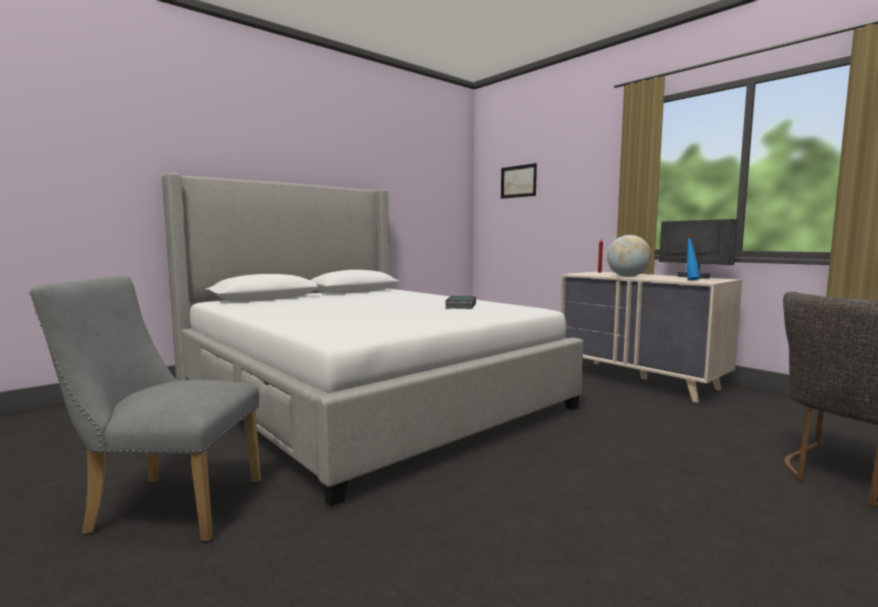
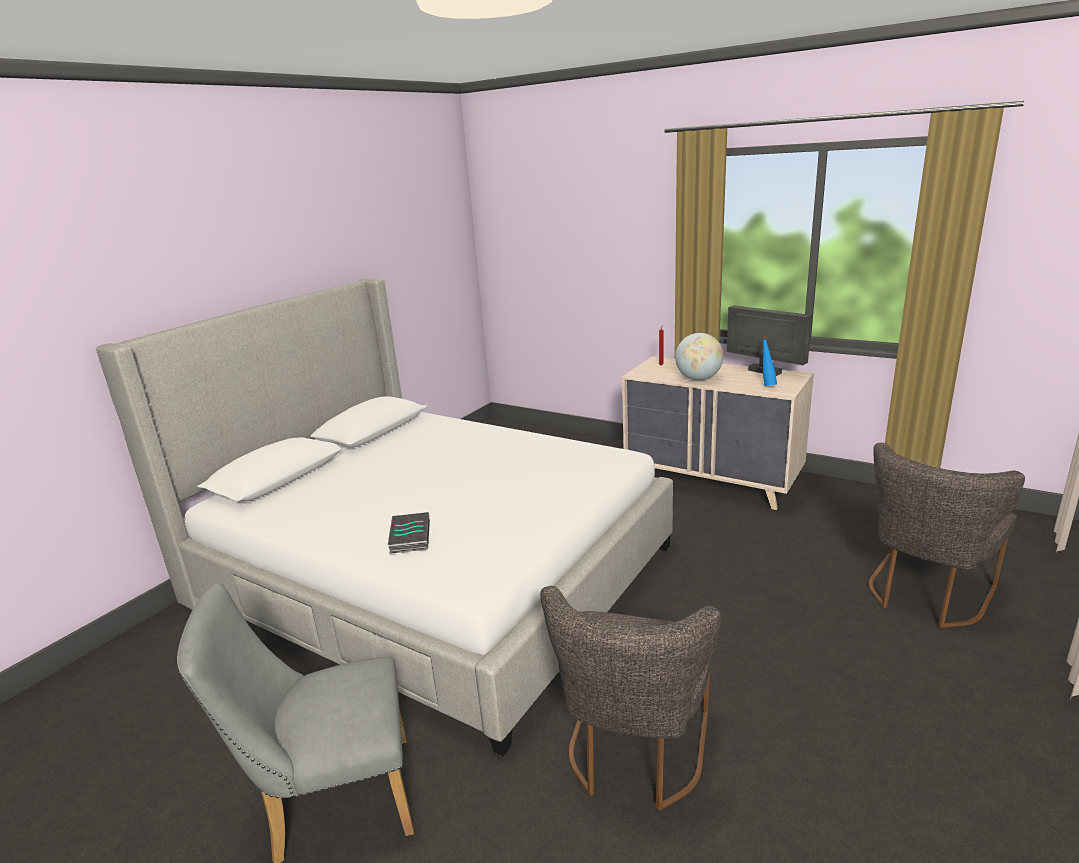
camera: 15 degrees left, 15 degrees up
book [445,296,476,309] -> book moved to [388,512,430,554]
picture [501,163,537,199] -> none
none -> grey chair [540,586,721,811]

